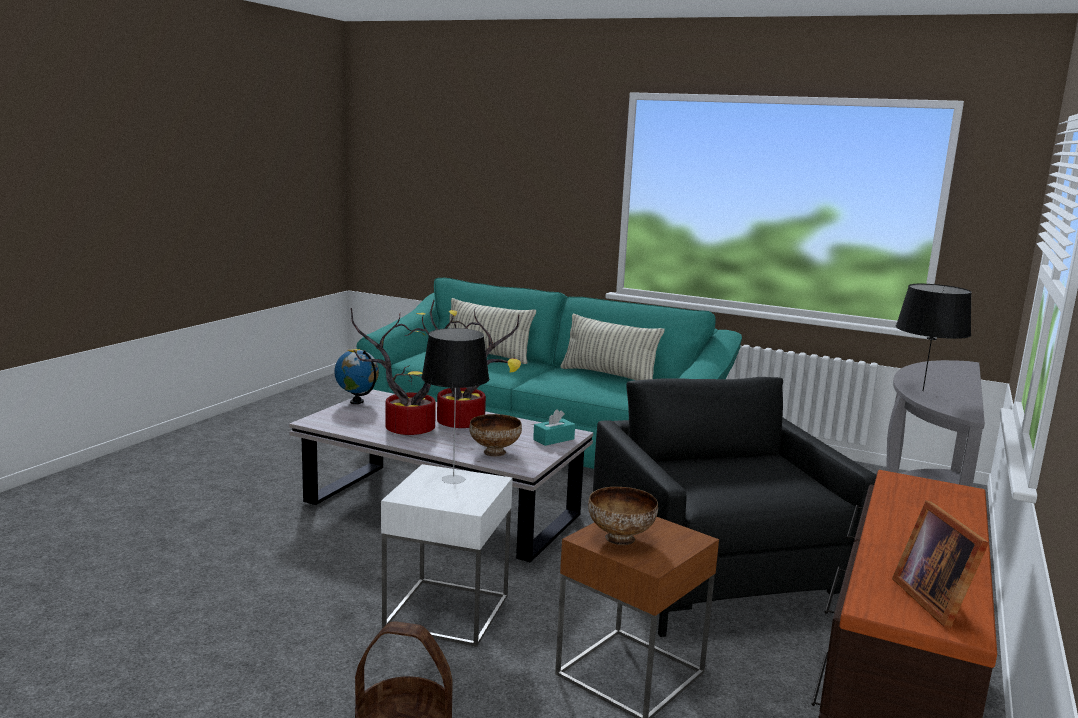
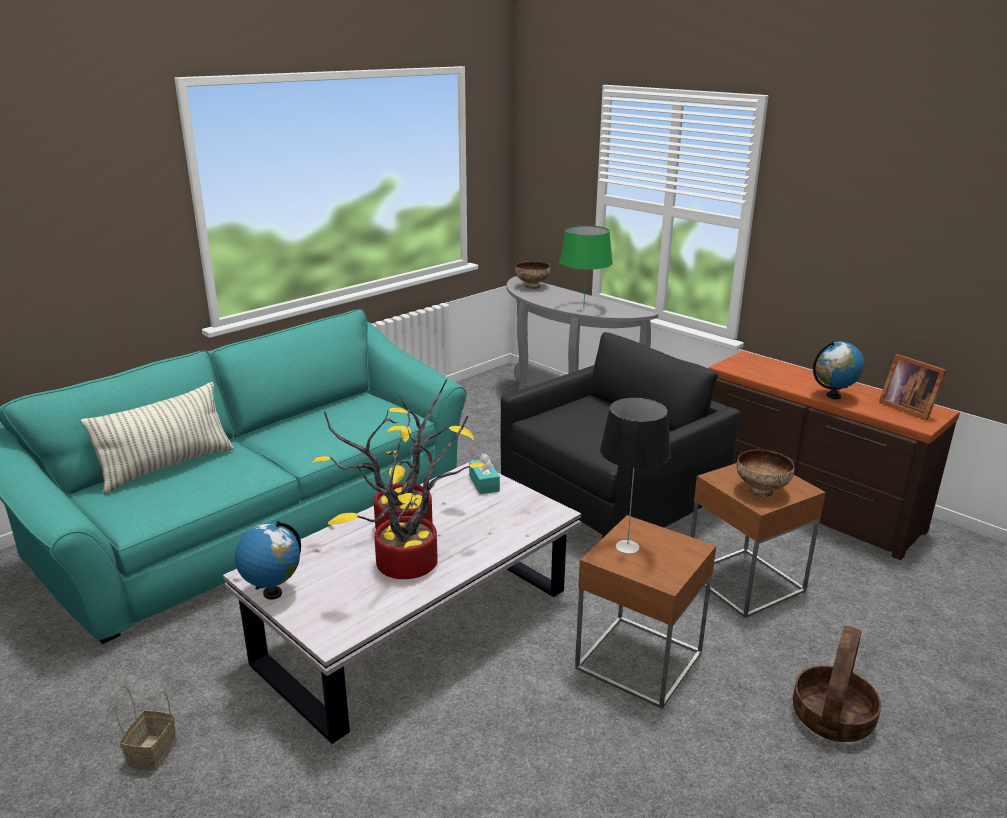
camera: 70 degrees left, 10 degrees up
white side table [381,464,513,647] -> brown side table [575,515,716,709]
bowl [469,414,522,456] -> bowl moved to [515,261,550,289]
pillow [560,314,664,380] -> none
black armchair [593,377,877,637] -> black armchair turned 135 degrees clockwise [501,332,741,538]
picture frame [892,500,989,628] -> picture frame turned 45 degrees clockwise [879,354,947,420]
black table lamp [896,284,972,391] -> green table lamp [559,225,613,309]
none -> basket [115,685,177,771]
none -> globe [813,341,865,399]

